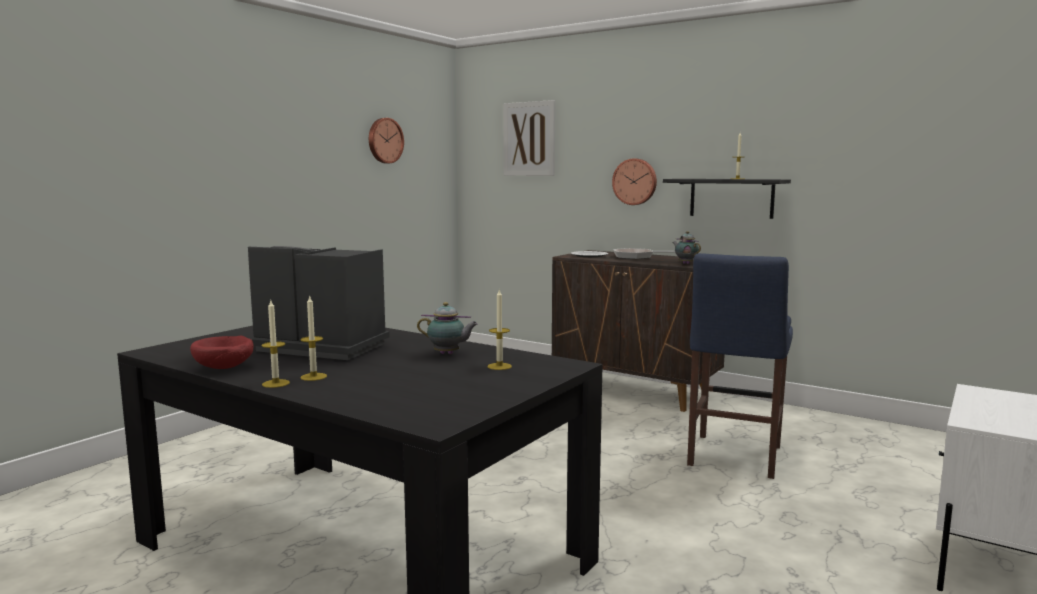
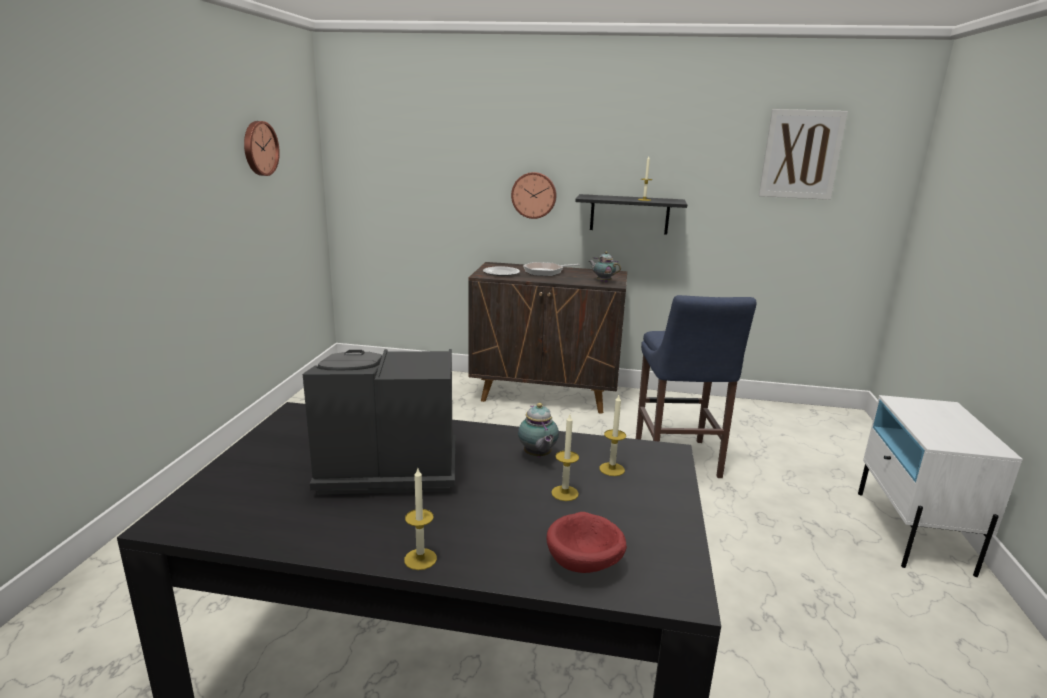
camera: 25 degrees left, 10 degrees up
red bowl [190,336,254,369] -> red bowl moved to [546,512,627,573]
candle [300,295,327,381] -> candle moved to [551,415,579,501]
teapot [417,302,478,354] -> teapot turned 90 degrees clockwise [518,403,559,458]
picture [503,100,555,176] -> picture moved to [759,109,848,200]

